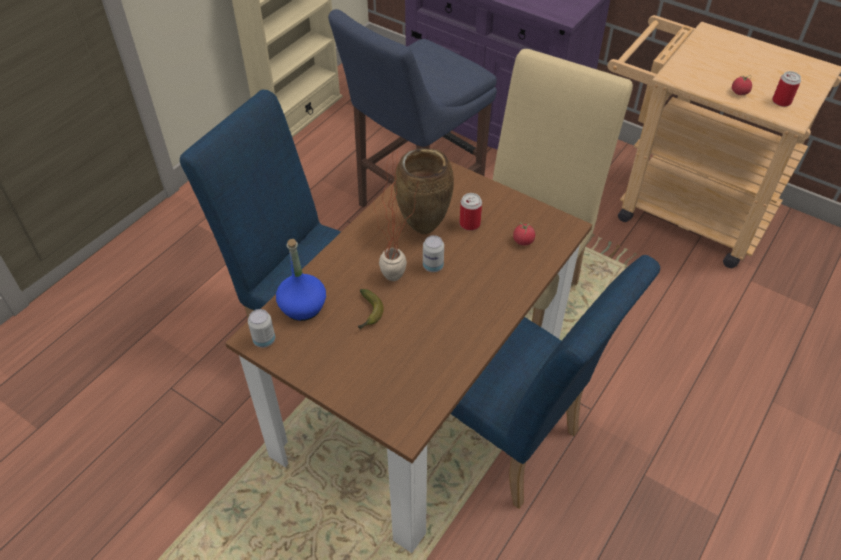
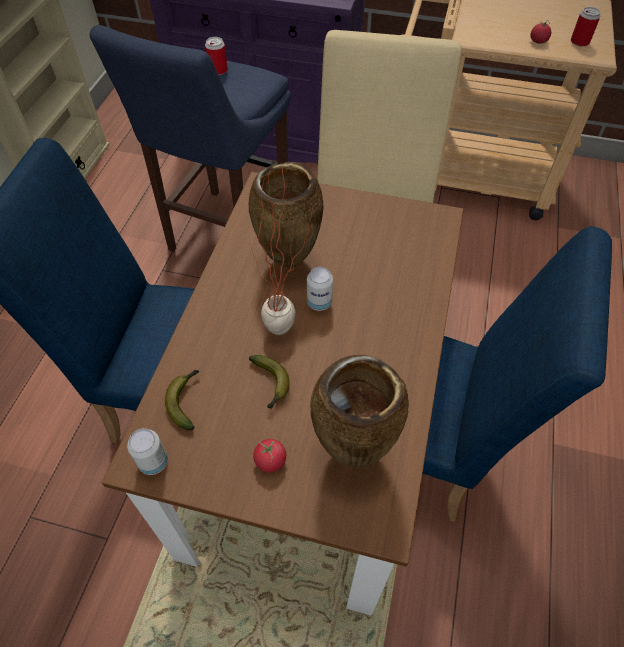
camera: 20 degrees left, 5 degrees up
blue bottle [276,239,326,321] -> banana [165,370,199,430]
can [460,193,482,231] -> can moved to [205,37,228,75]
tomato [513,222,535,245] -> tomato moved to [253,439,286,473]
none -> brown vase [310,355,409,468]

